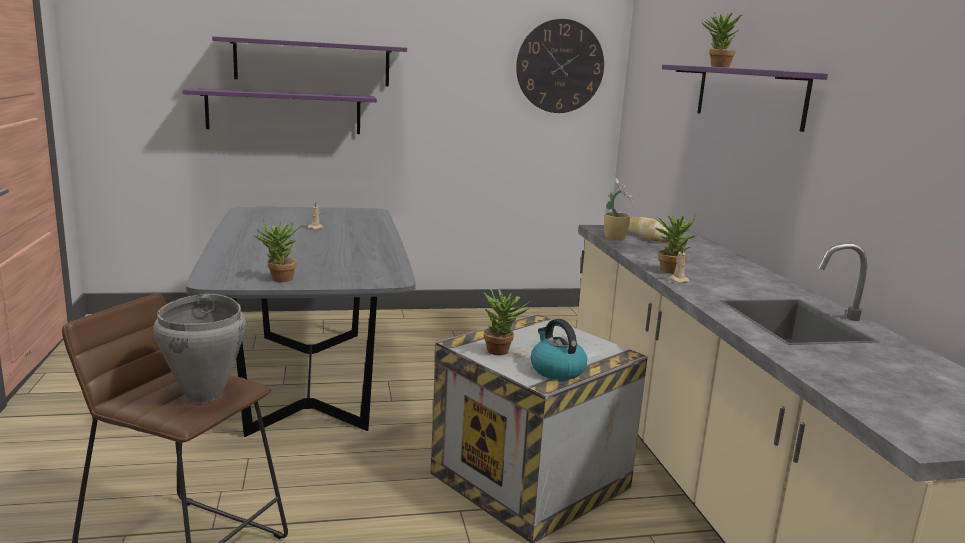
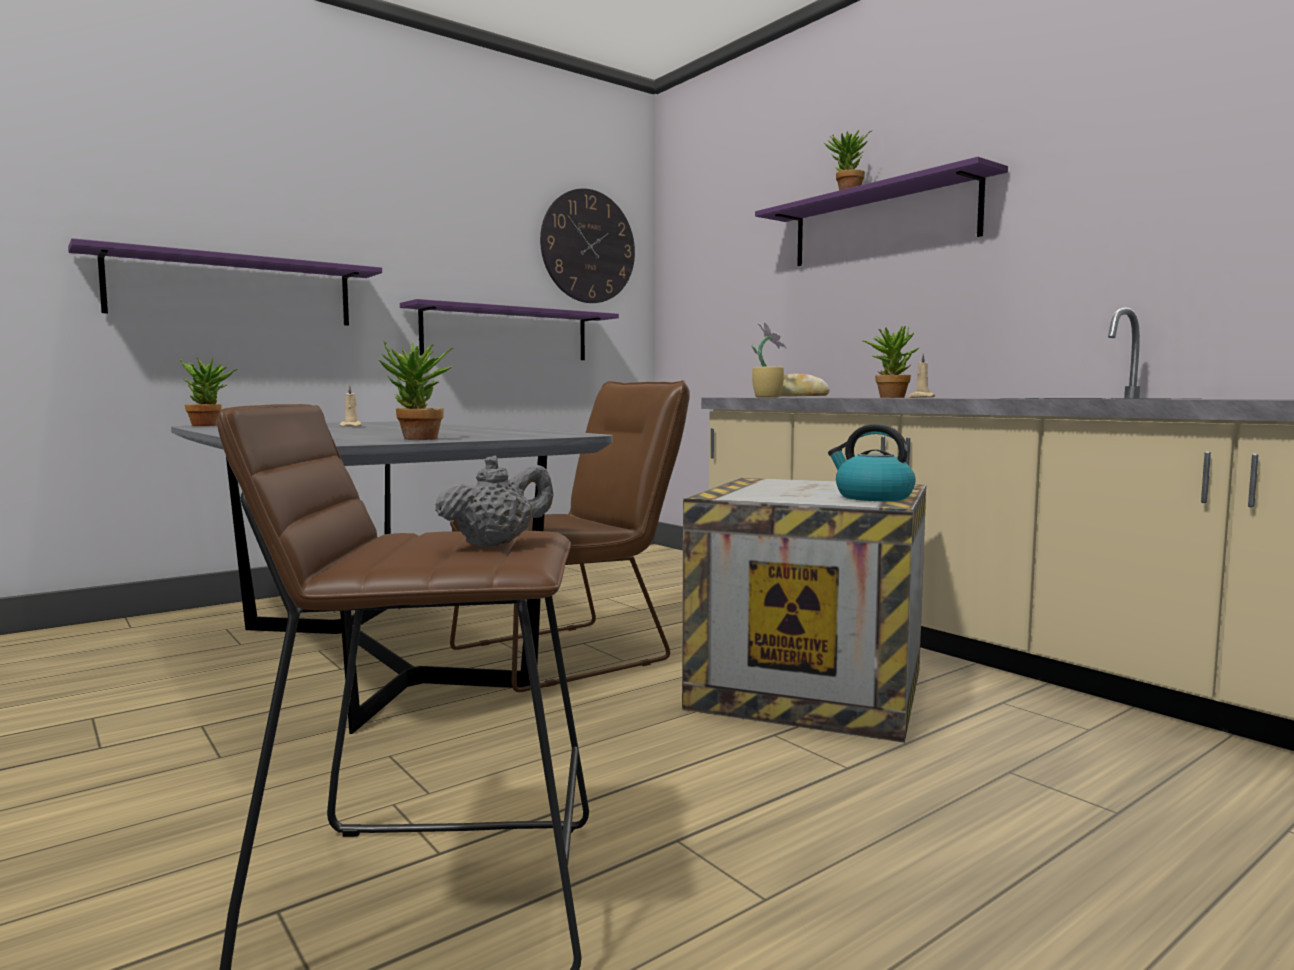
camera: 25 degrees left, 10 degrees down
grey cooking pot [153,294,246,403] -> grey teapot [435,456,553,547]
purple shelf [212,36,407,86] -> purple shelf moved to [400,299,619,360]
potted plant [484,288,532,355] -> potted plant moved to [179,357,238,426]
none -> brown chair [450,380,690,692]

